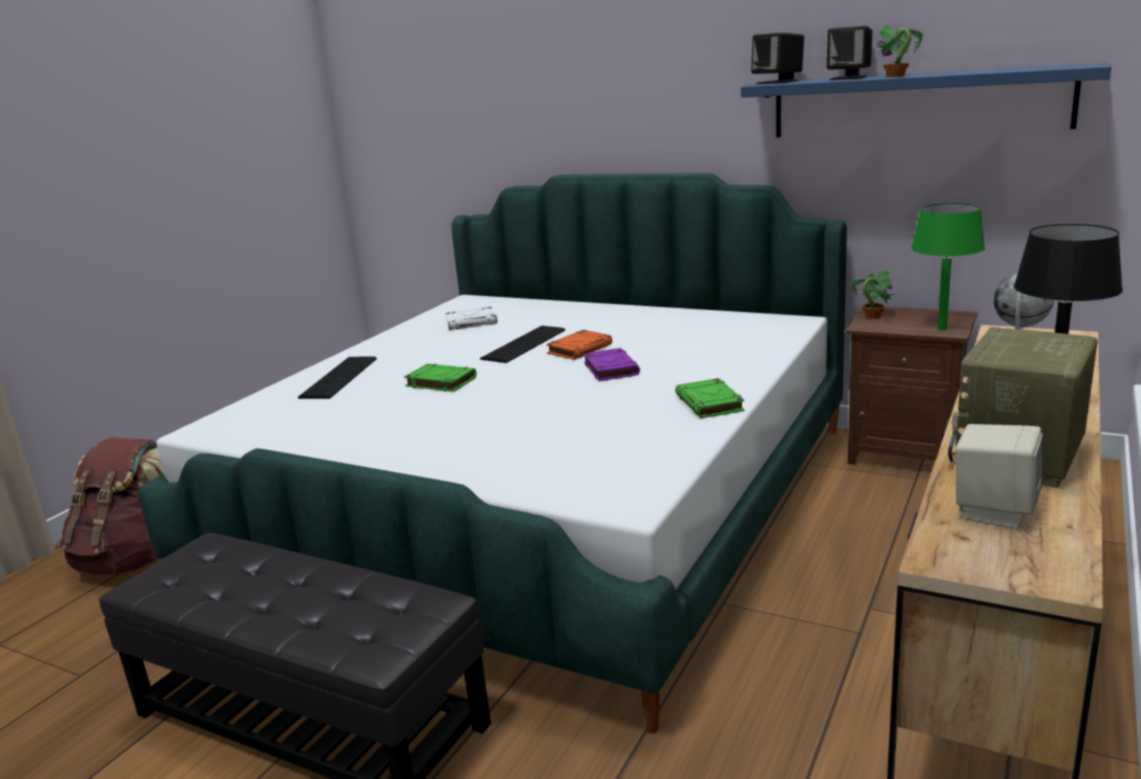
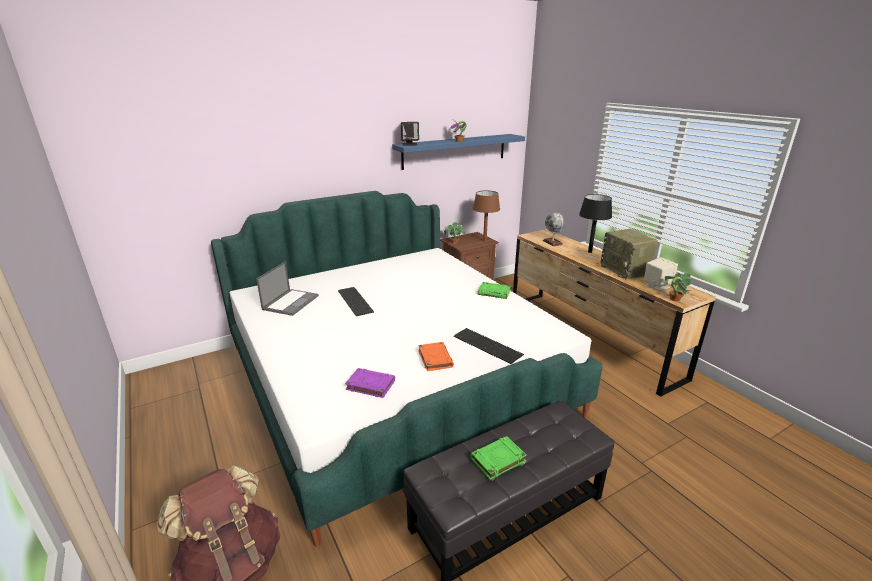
camera: 60 degrees left, 5 degrees up
keyboard [298,356,377,399] -> keyboard moved to [454,328,524,364]
green book [404,364,477,392] -> green book moved to [470,436,527,480]
white book [445,307,497,330] -> laptop [256,261,319,316]
orange book [546,330,612,360] -> orange book moved to [418,342,454,371]
purple book [583,348,640,381] -> purple book moved to [345,368,395,398]
black speaker [827,26,872,80] -> none
green table lamp [911,203,985,330] -> brown table lamp [473,190,500,242]
none -> potted plant [665,272,692,301]

